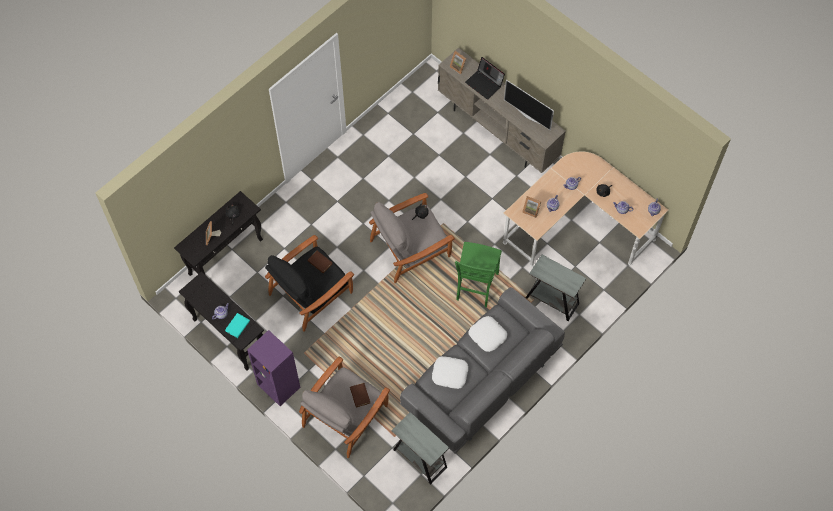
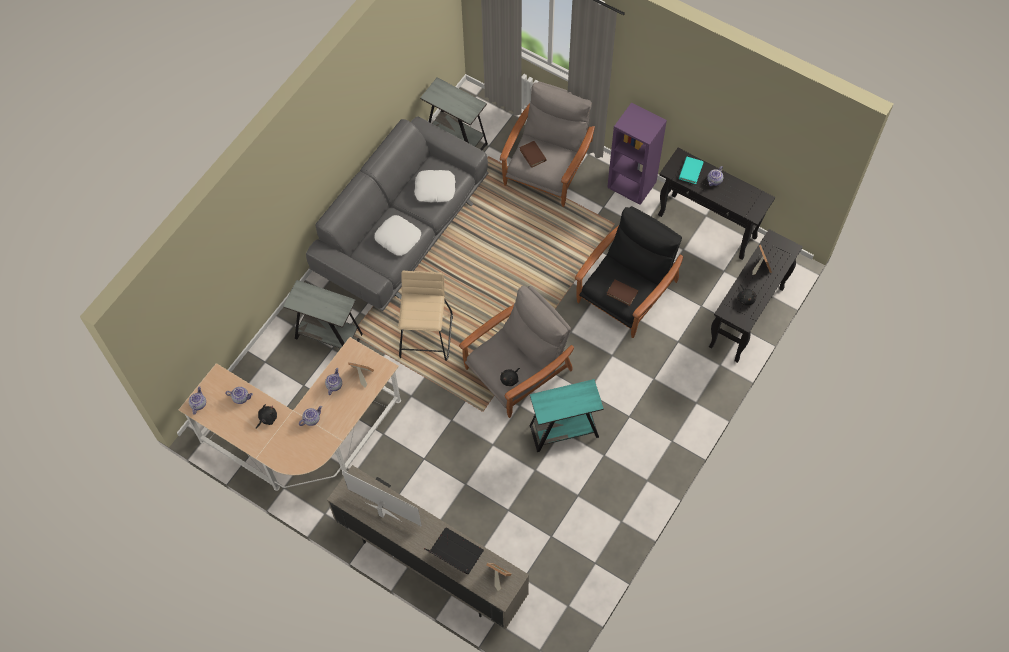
camera: 170 degrees right, 0 degrees up
green chair [455,242,502,307] -> beige stool [398,271,453,361]
none -> turquoise side table [530,379,604,452]

